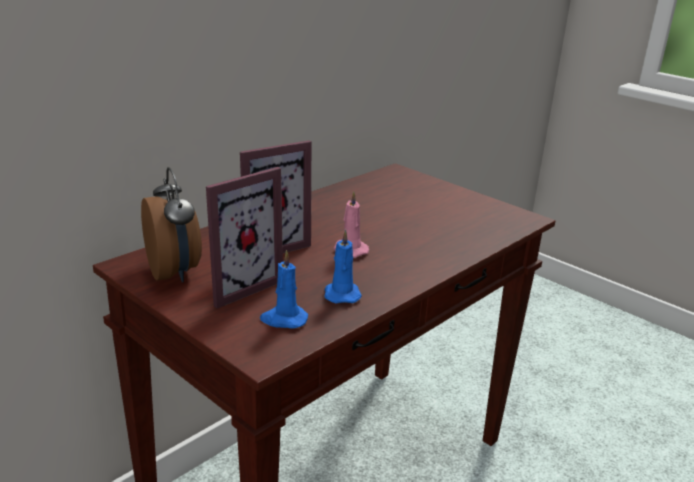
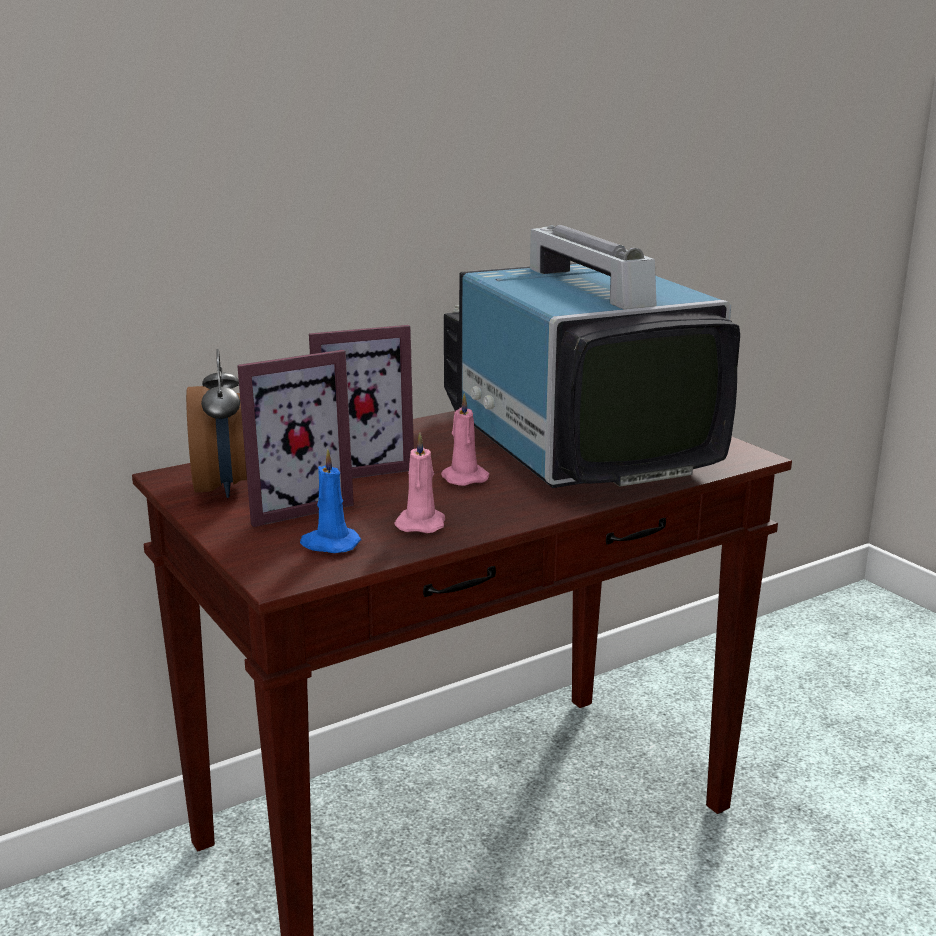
camera: 15 degrees right, 5 degrees down
blue candle [324,229,362,303] -> pink candle [394,433,445,533]
none -> television [444,225,740,488]

